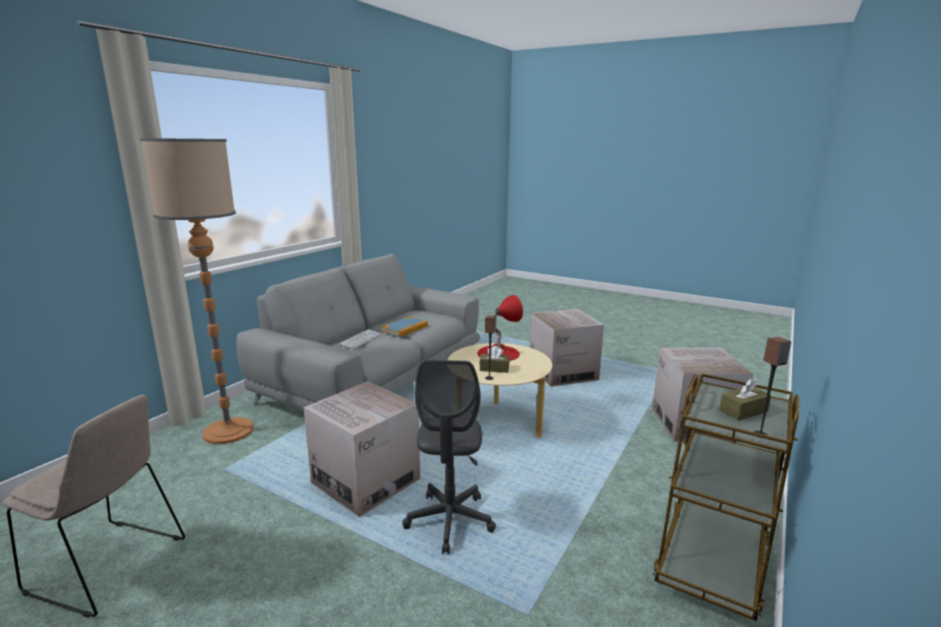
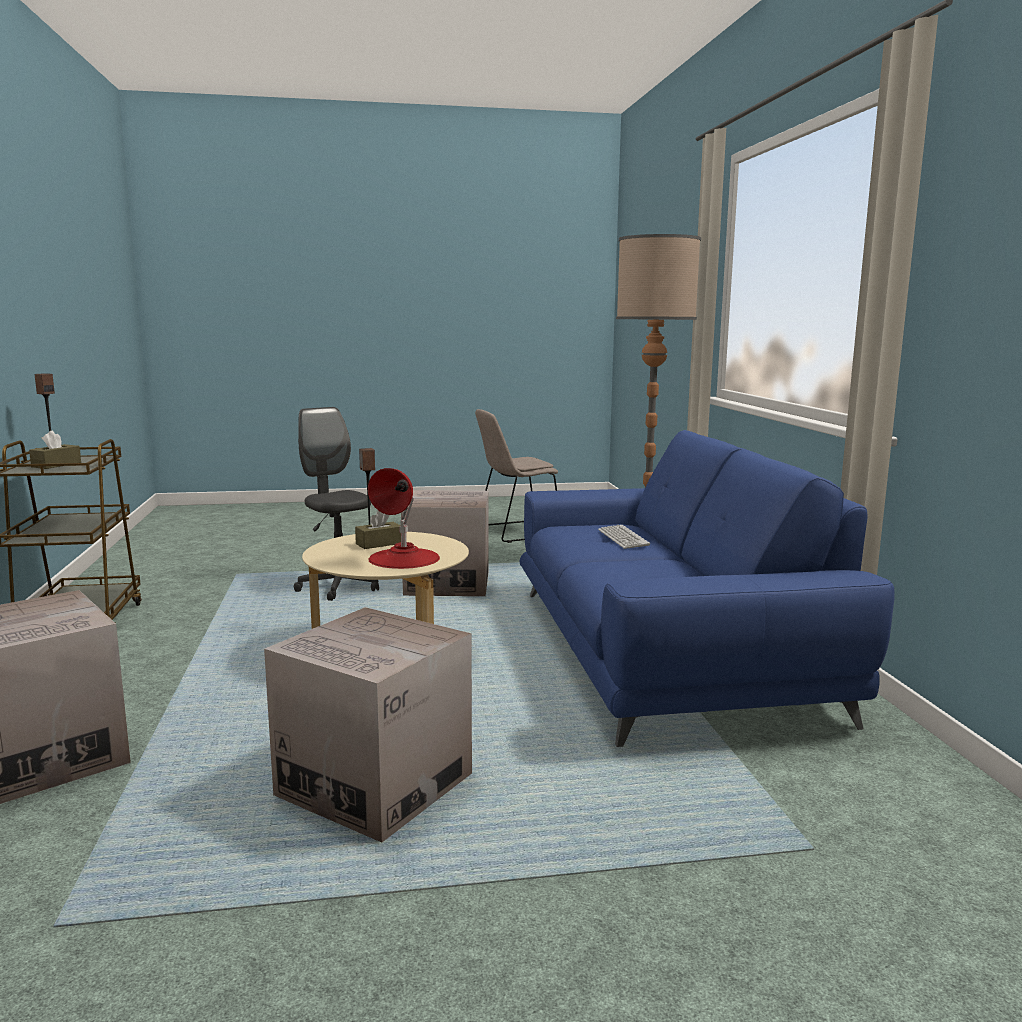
camera: 140 degrees right, 5 degrees down
grey sofa [236,254,480,410] -> blue sofa [519,430,895,747]
book [382,317,428,337] -> none

